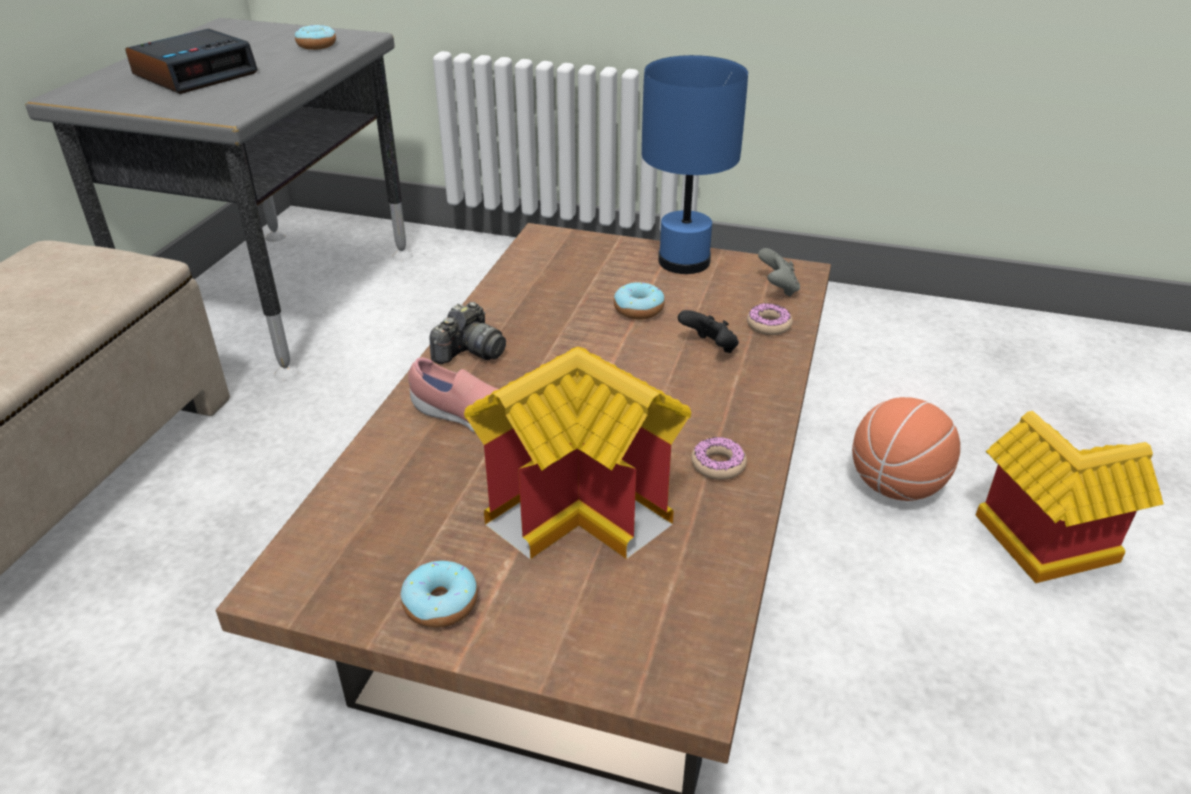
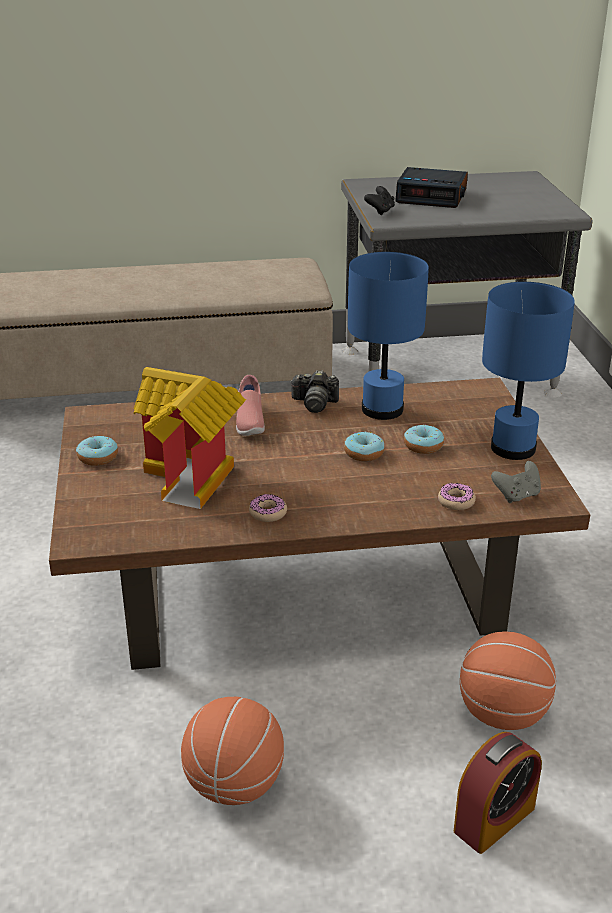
camera: 65 degrees right, 5 degrees down
donut [295,25,336,50] -> donut moved to [344,431,385,461]
black game controller [678,310,739,353] -> black game controller moved to [364,186,395,215]
toy house [975,411,1164,583] -> alarm clock [454,732,542,854]
none -> basketball [181,697,284,805]
none -> blue table lamp [348,252,429,420]

